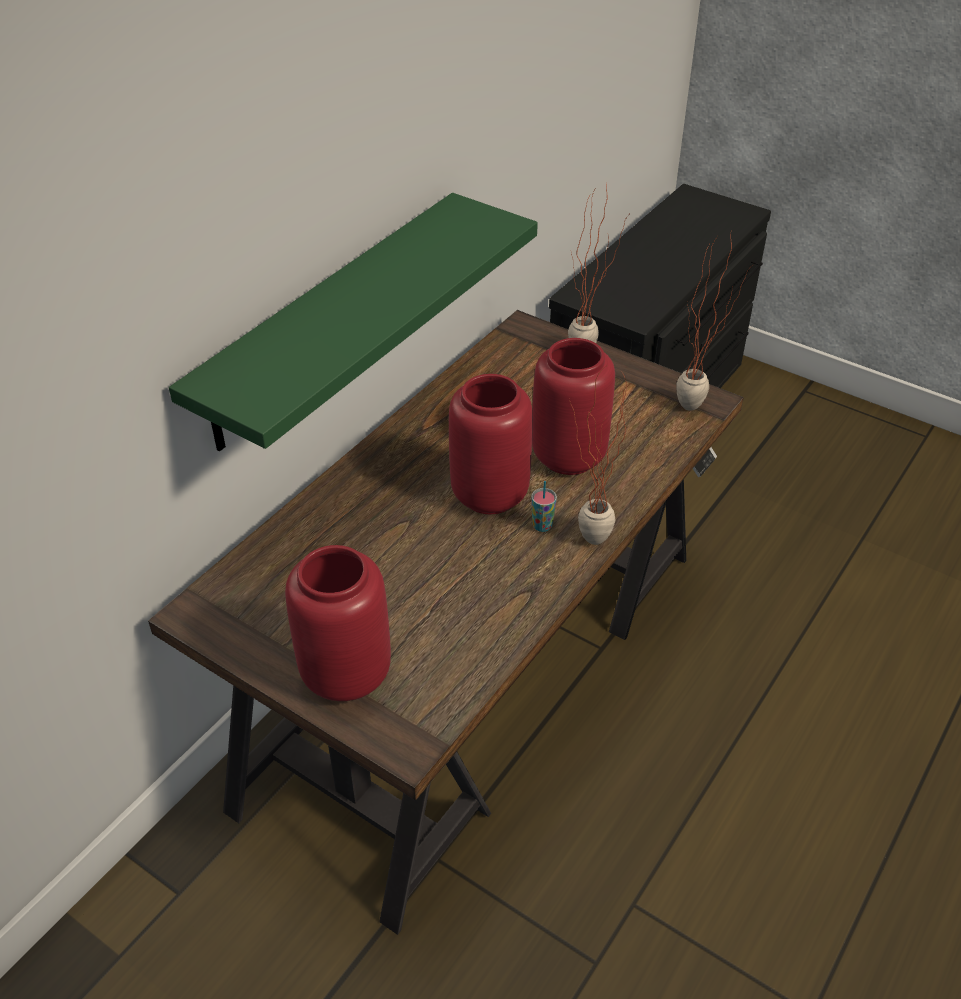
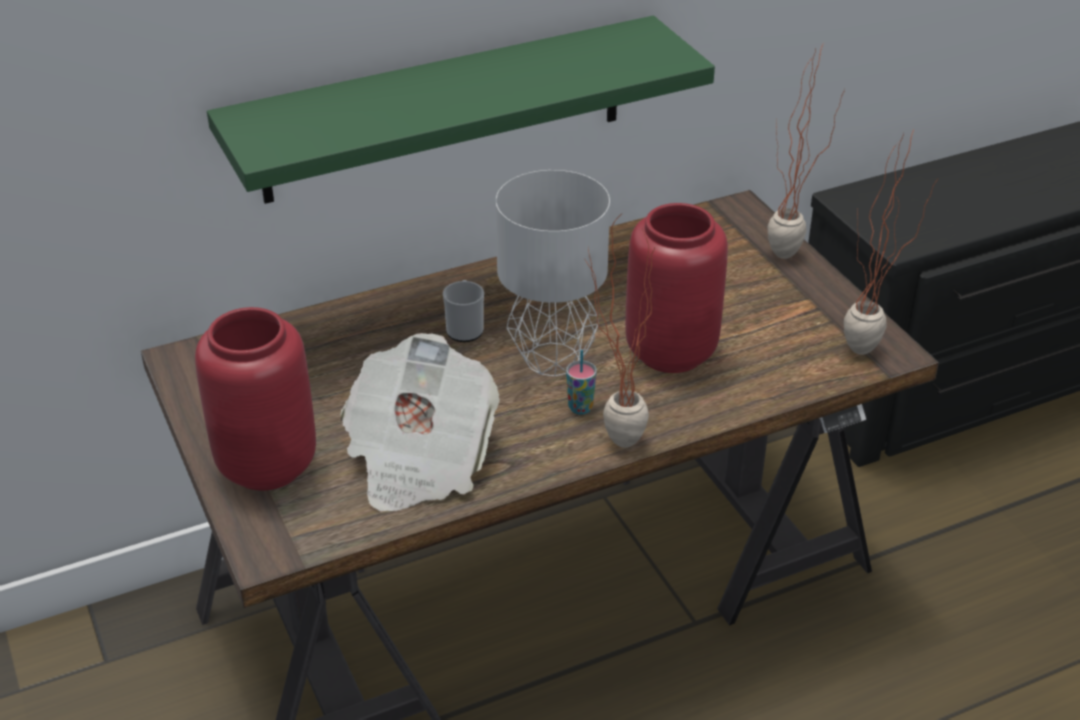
camera: 30 degrees right, 5 degrees down
red vase [449,374,533,514] -> grey table lamp [496,170,610,376]
none -> newspaper [340,333,500,511]
none -> mug [443,280,484,342]

